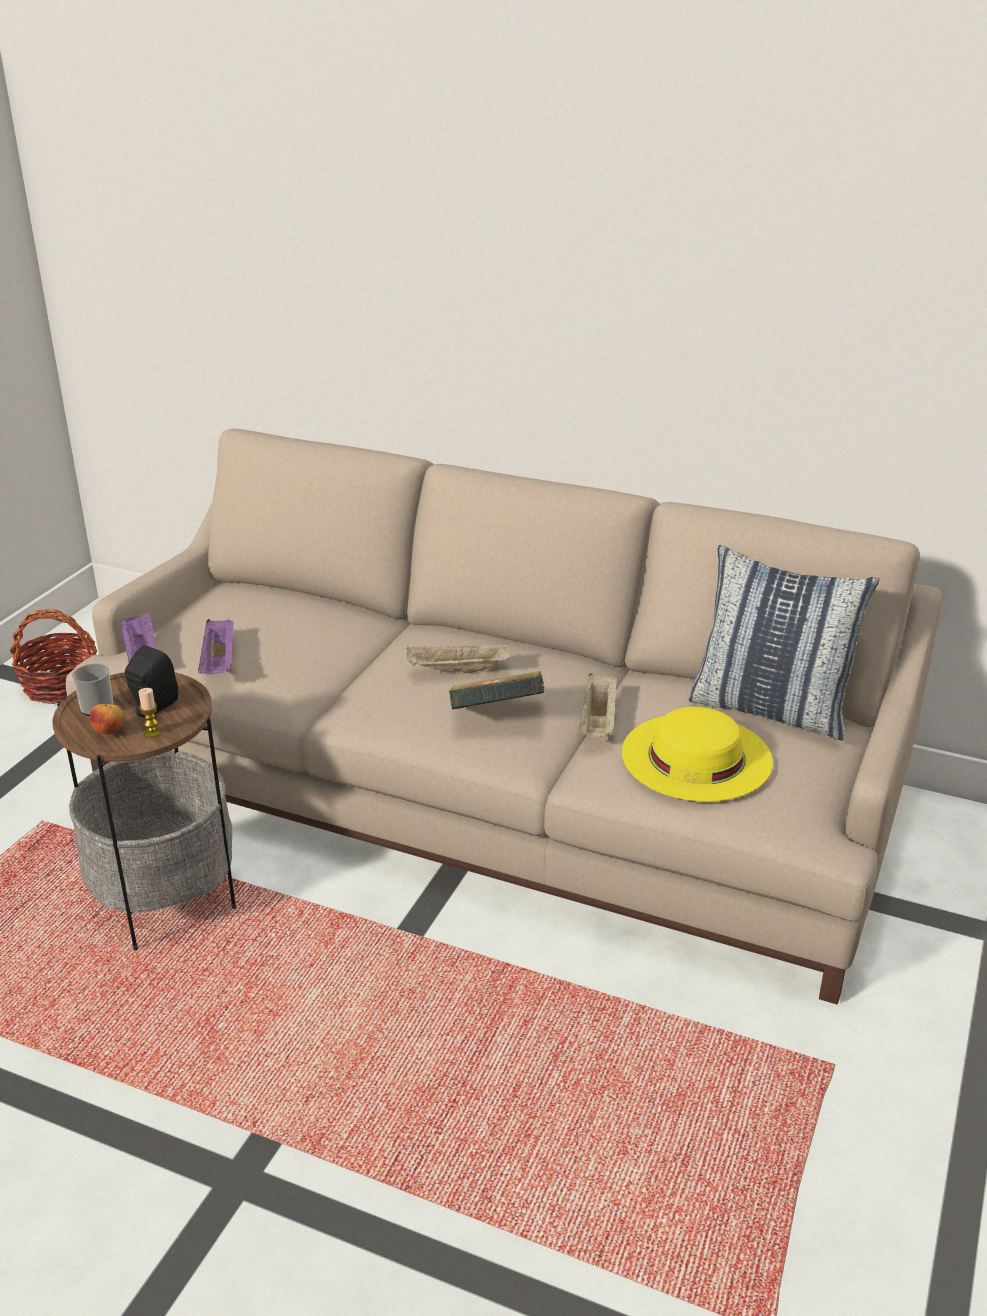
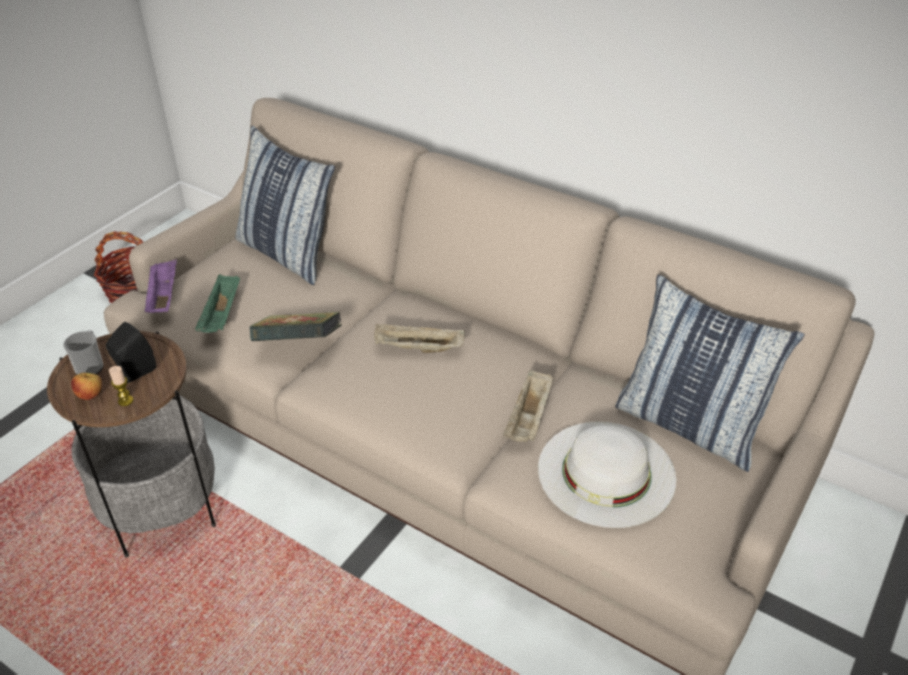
camera: 10 degrees right, 10 degrees up
purple tray [198,619,233,675] -> green tray [195,274,240,333]
book [449,671,544,710] -> book moved to [250,312,342,341]
yellow hat [622,707,773,802] -> white hat [538,422,676,528]
none -> pillow [235,126,335,285]

